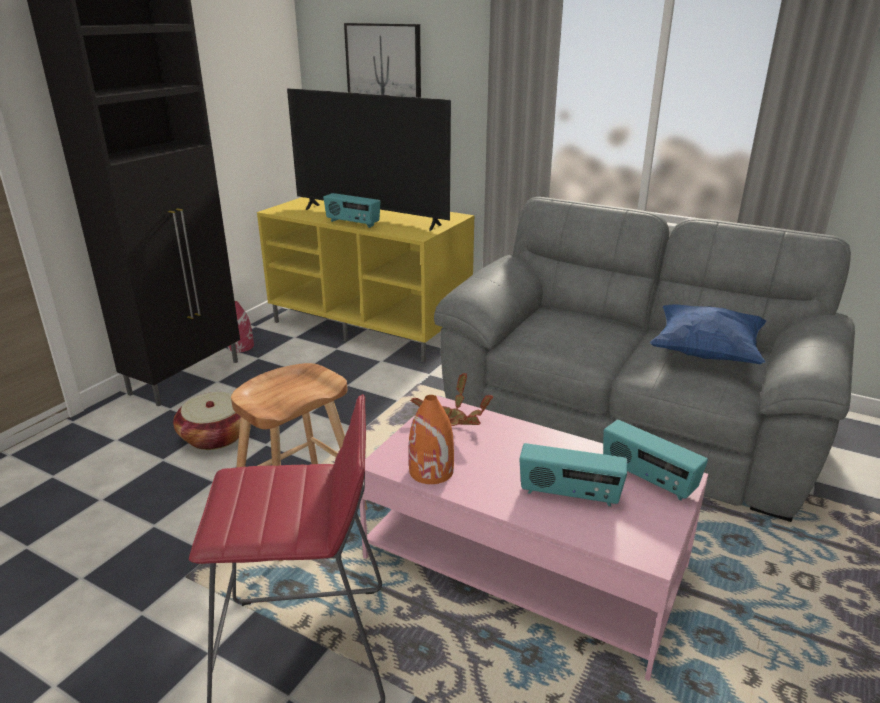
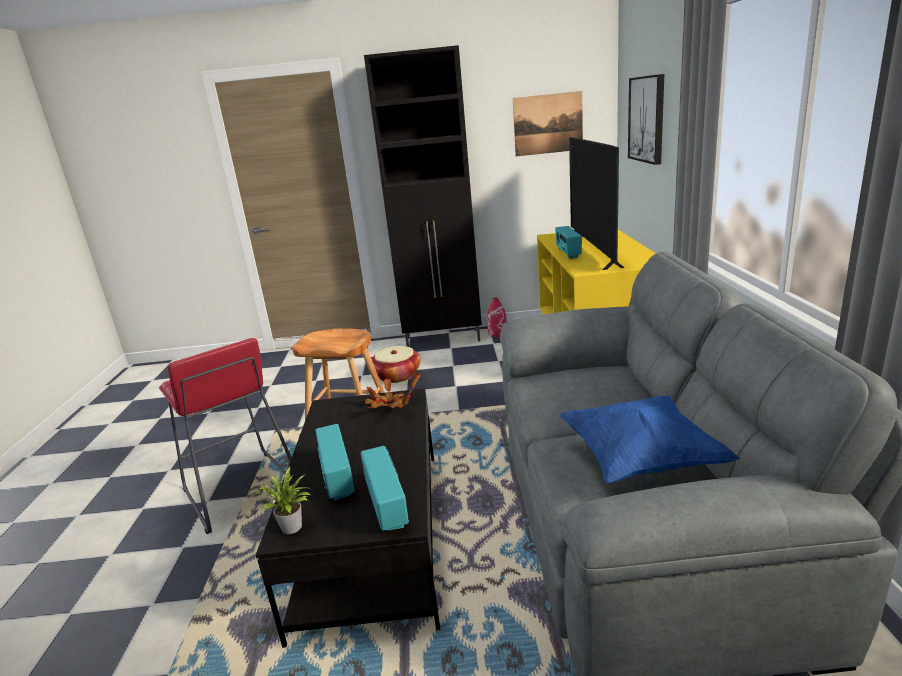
camera: 60 degrees right, 5 degrees down
pink coffee table [360,396,708,681] -> black coffee table [256,388,440,648]
orange vase [409,395,454,484] -> none
radio [603,420,708,501] -> radio turned 150 degrees clockwise [361,446,409,531]
none -> potted plant [250,466,313,534]
none -> picture [513,91,583,157]

